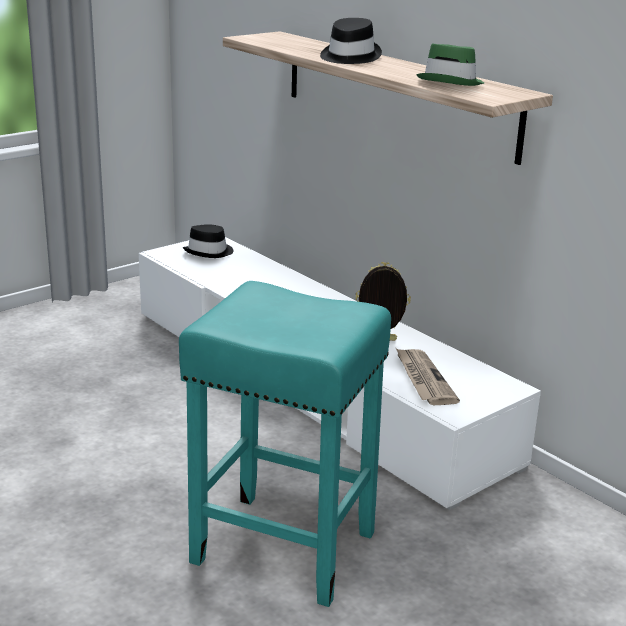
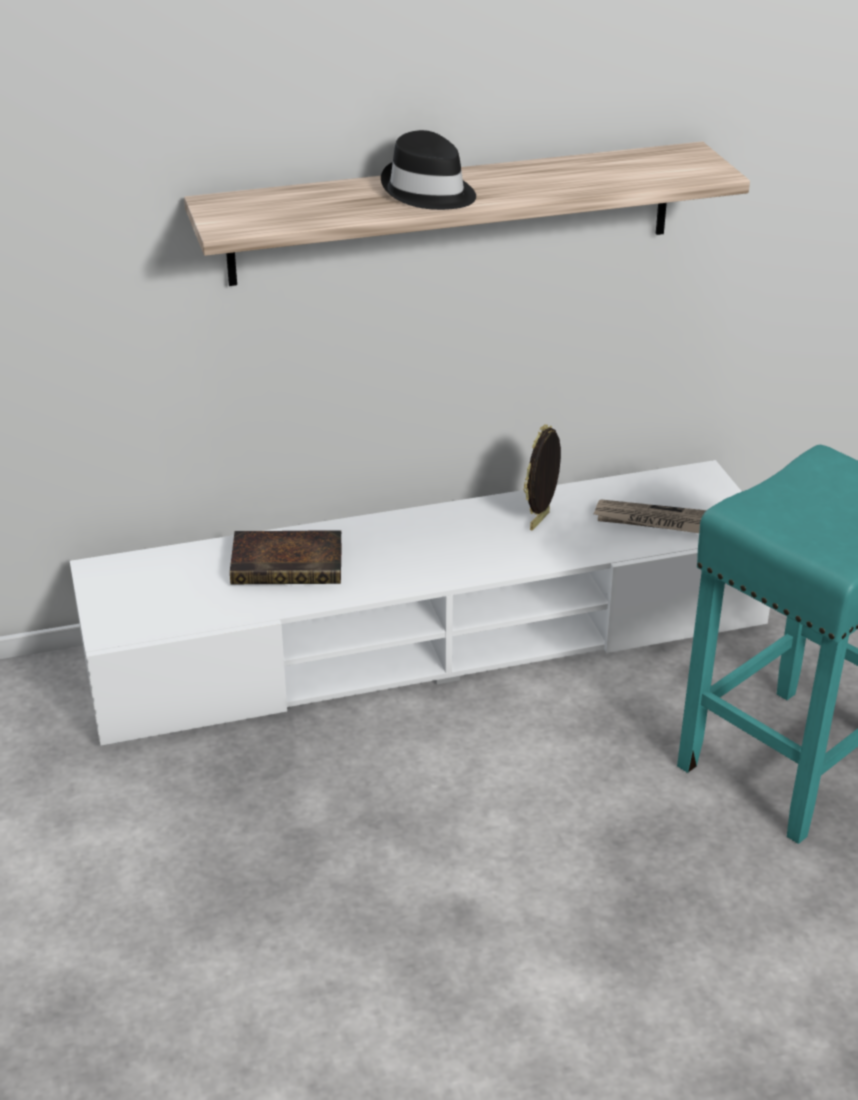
camera: 65 degrees left, 10 degrees up
black hat [183,224,233,258] -> none
green hat [417,43,484,86] -> none
none -> book [230,530,342,584]

